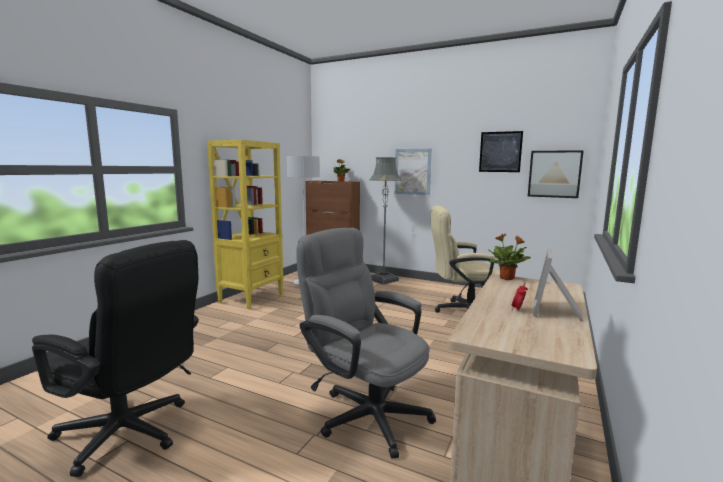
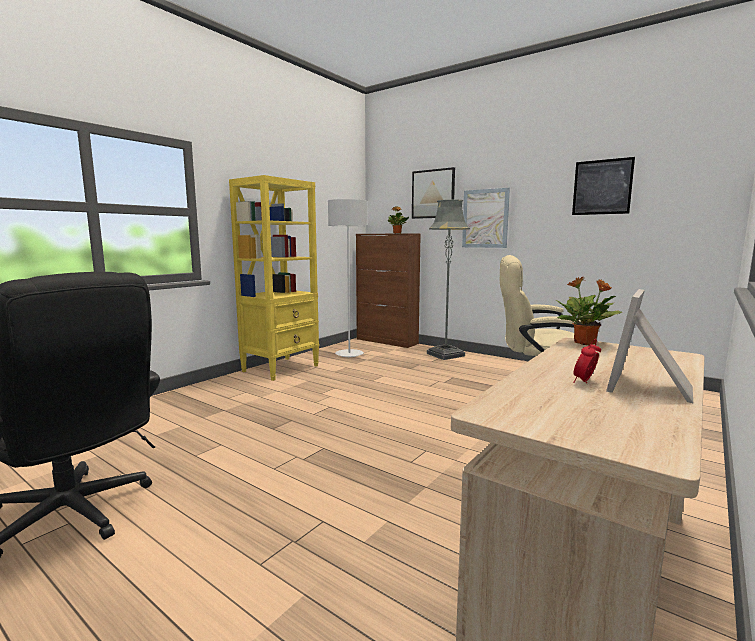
camera: 10 degrees right, 0 degrees up
grey office chair [296,228,436,459] -> none
picture [528,150,584,198] -> picture moved to [412,167,455,219]

